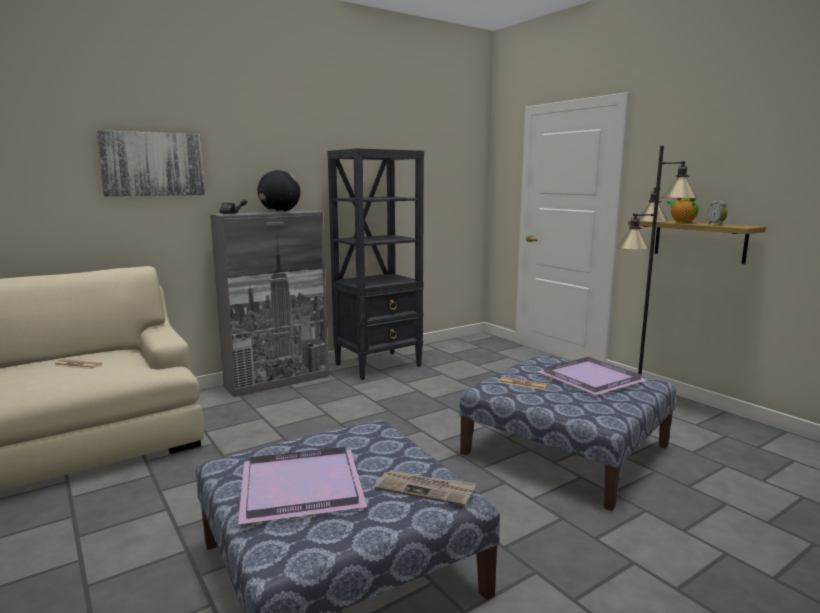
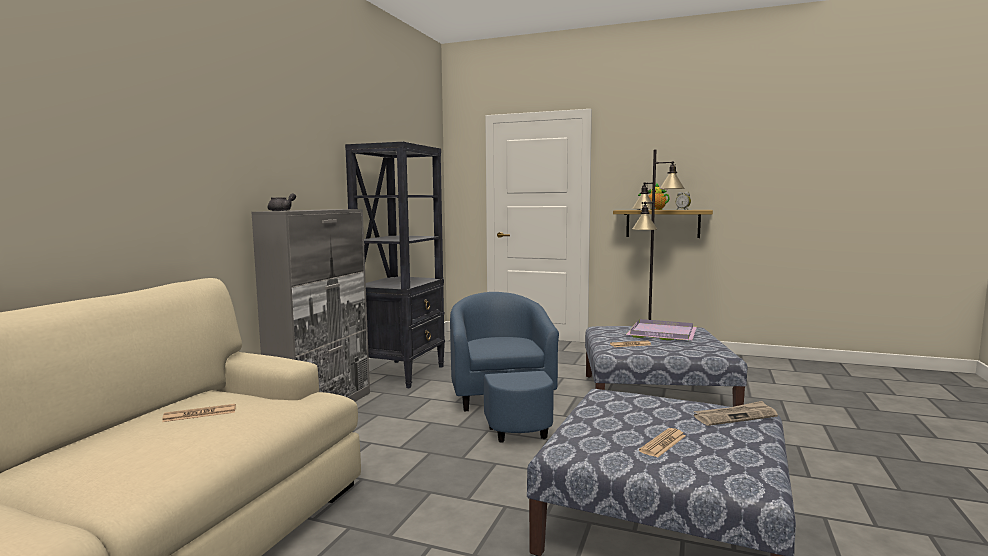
camera: 35 degrees left, 5 degrees down
picture [96,130,205,196] -> none
purple tray [238,447,367,525] -> newspaper [639,428,686,458]
globe [258,170,301,212] -> none
none -> blue armchair [450,292,559,443]

